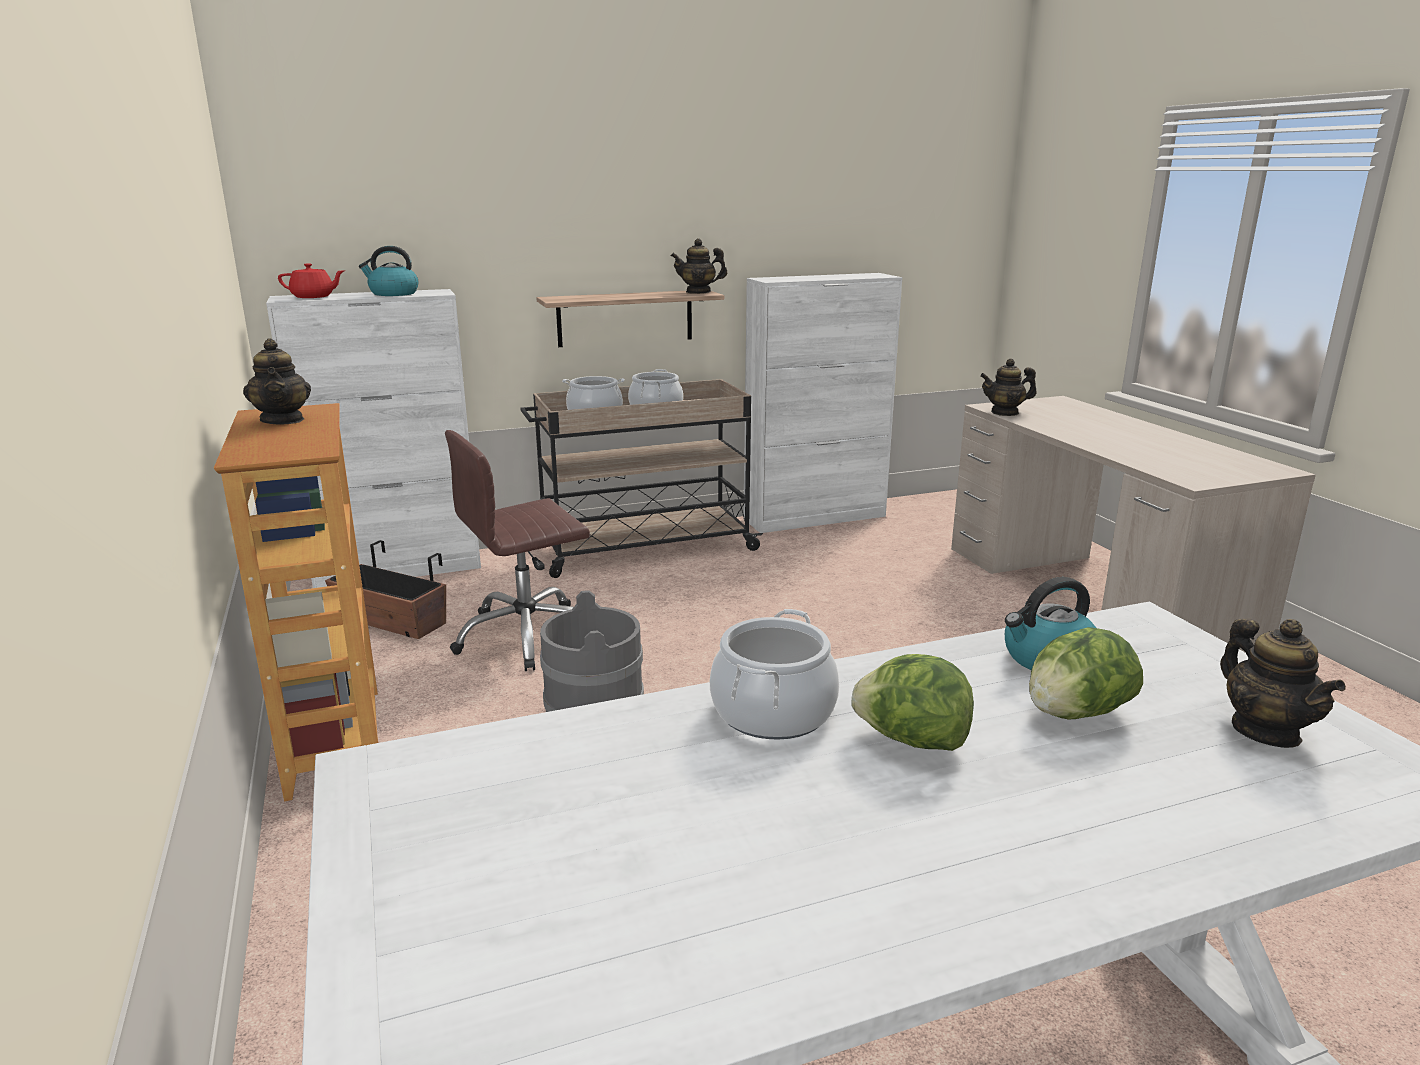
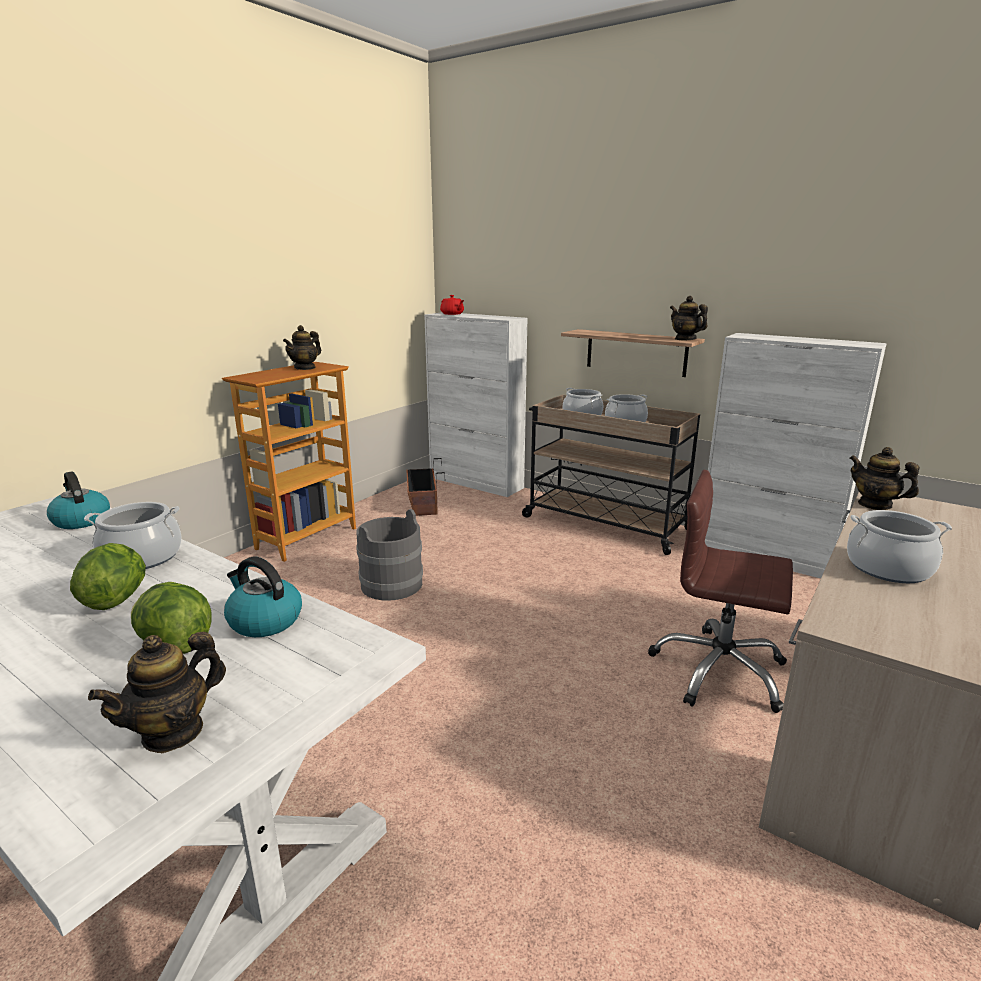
camera: 55 degrees right, 0 degrees up
kettle [359,246,419,296] -> kettle moved to [47,472,110,529]
brown office chair [445,430,590,671] -> brown office chair moved to [648,470,793,713]
none -> cooking pot [847,510,952,583]

